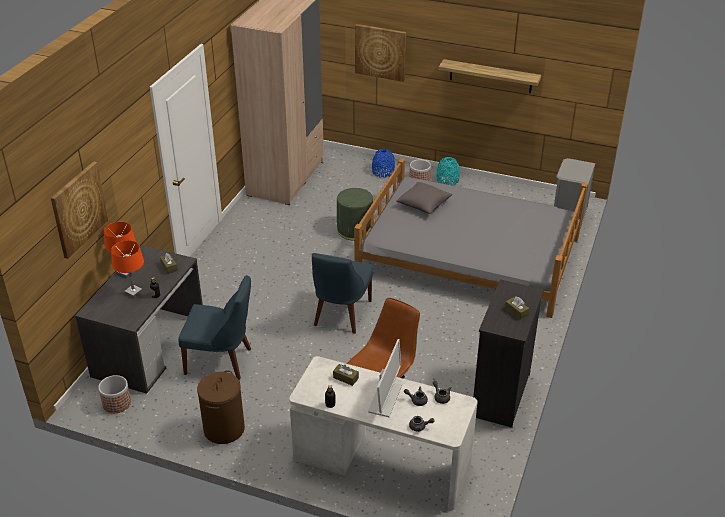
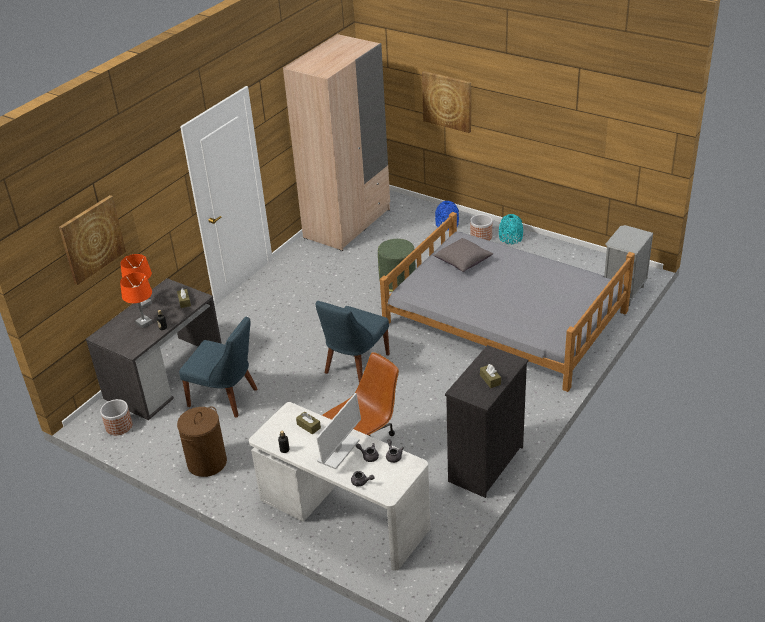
camera: 15 degrees right, 0 degrees up
shelf [438,59,541,93] -> none

